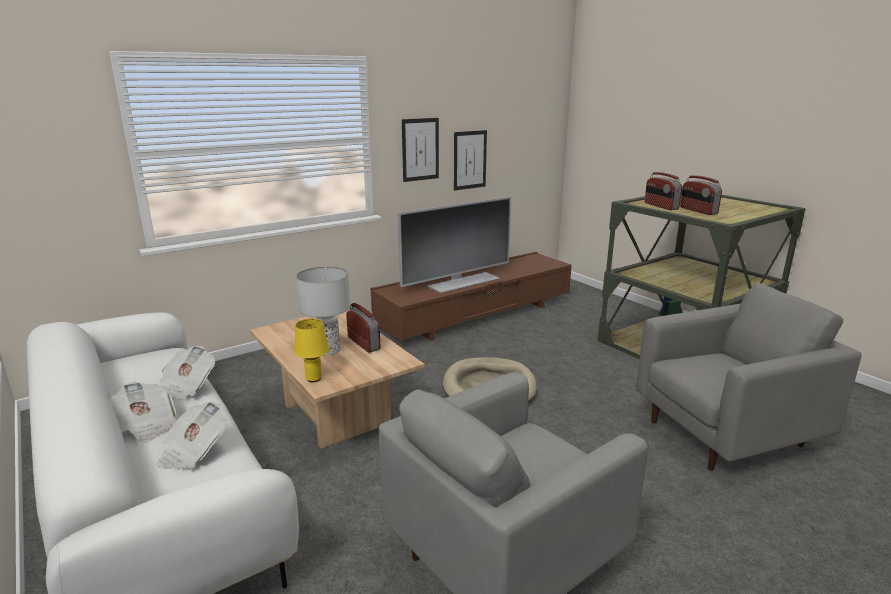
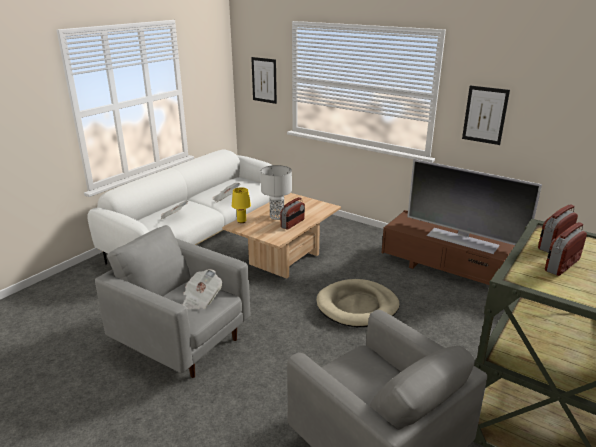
camera: 70 degrees right, 5 degrees up
newspaper [109,382,177,443] -> newspaper moved to [183,269,222,309]
picture [454,130,487,191] -> picture moved to [251,57,277,104]

